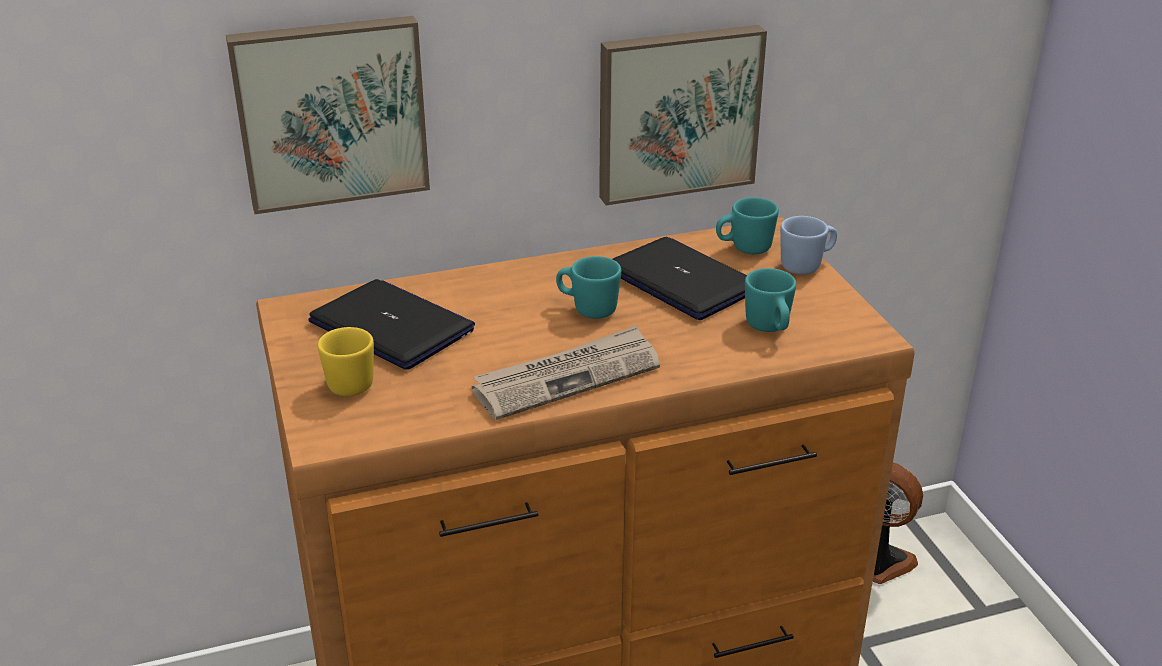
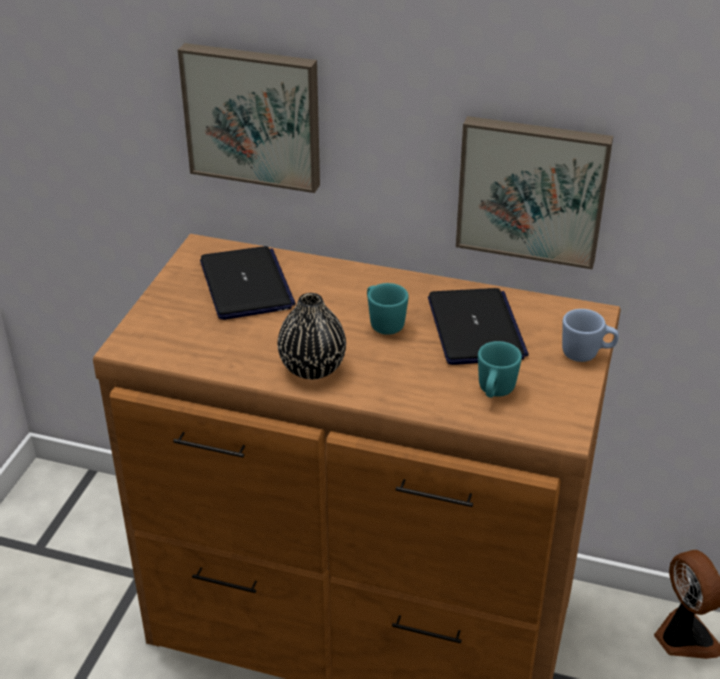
camera: 35 degrees right, 5 degrees up
yellow mug [318,327,374,396] -> none
newspaper [472,325,660,420] -> black vase [277,293,346,379]
turquoise mug [716,197,779,254] -> none

